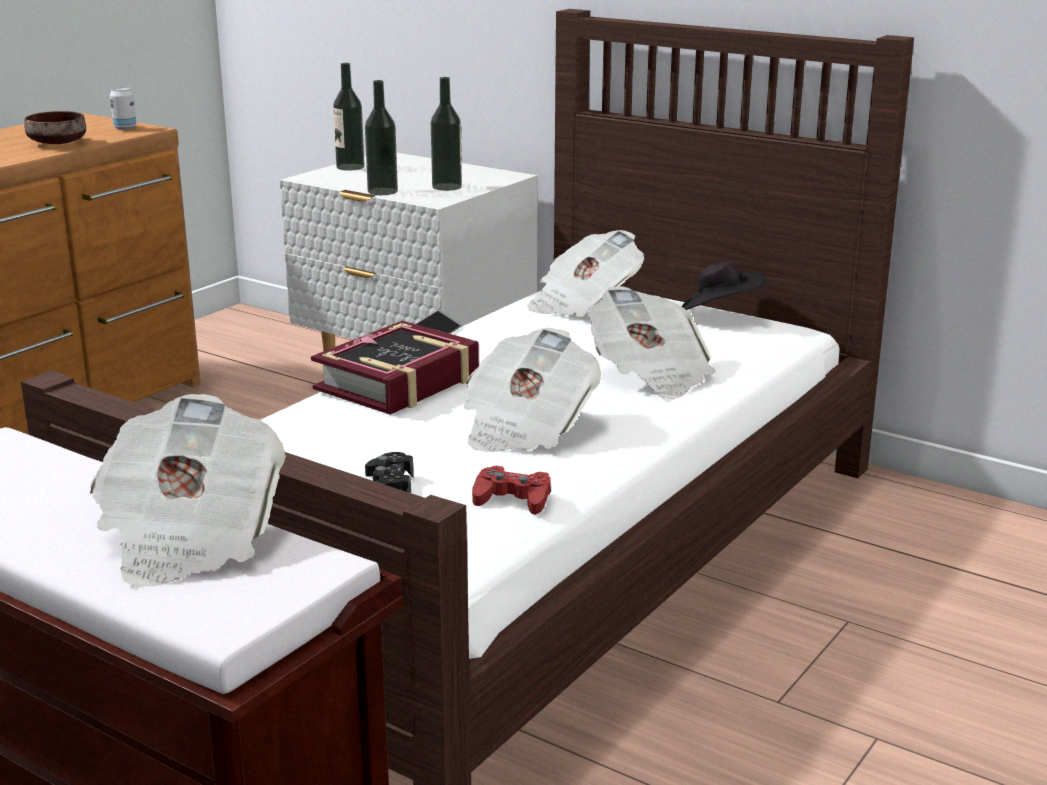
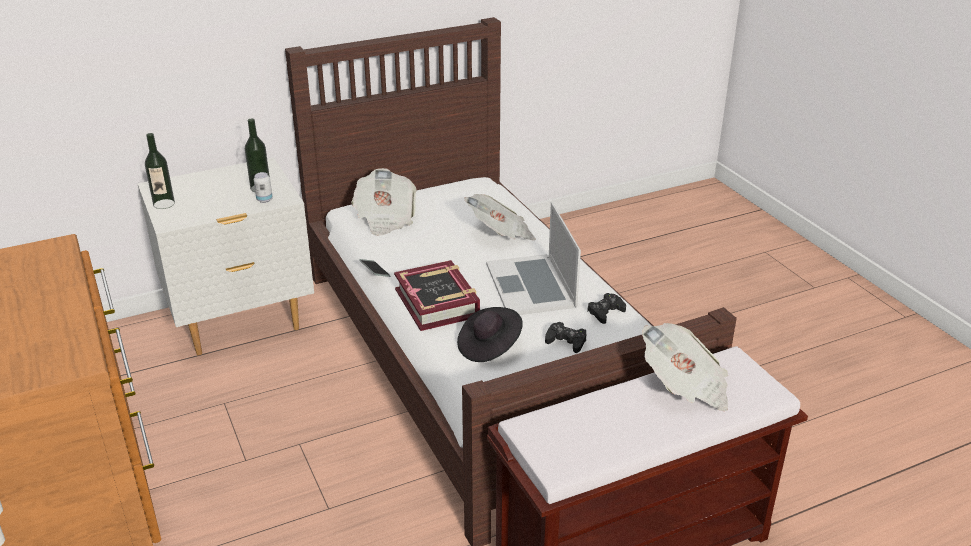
camera: 60 degrees left, 10 degrees up
brown bowl [24,111,86,144] -> none
can [110,87,136,130] -> can moved to [254,172,273,203]
bottle [365,80,398,195] -> none
newspaper [464,328,601,452] -> laptop [486,202,581,315]
red game controller [472,466,551,515] -> black game controller [587,293,626,324]
black hat [681,261,766,310] -> black hat moved to [457,307,523,362]

